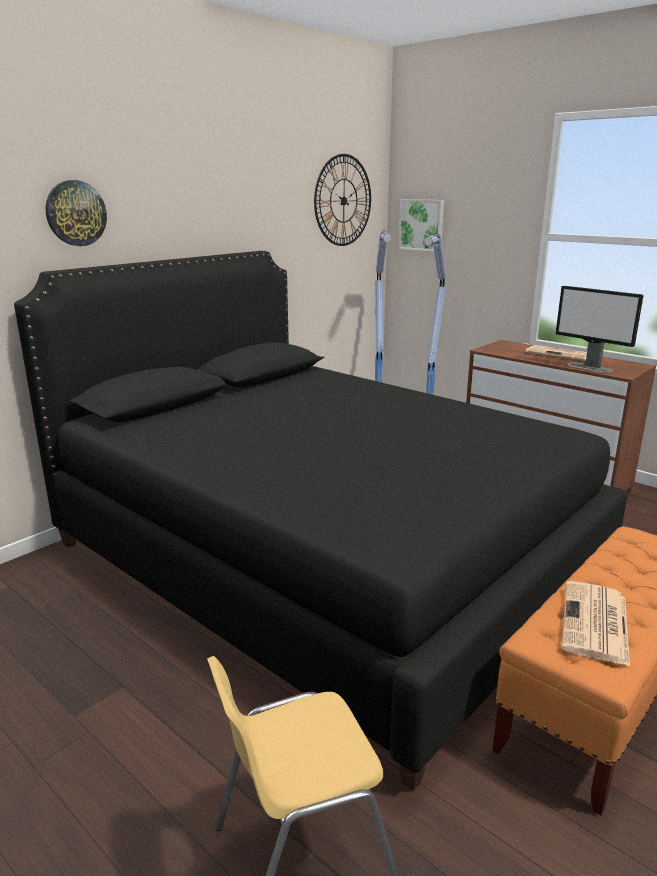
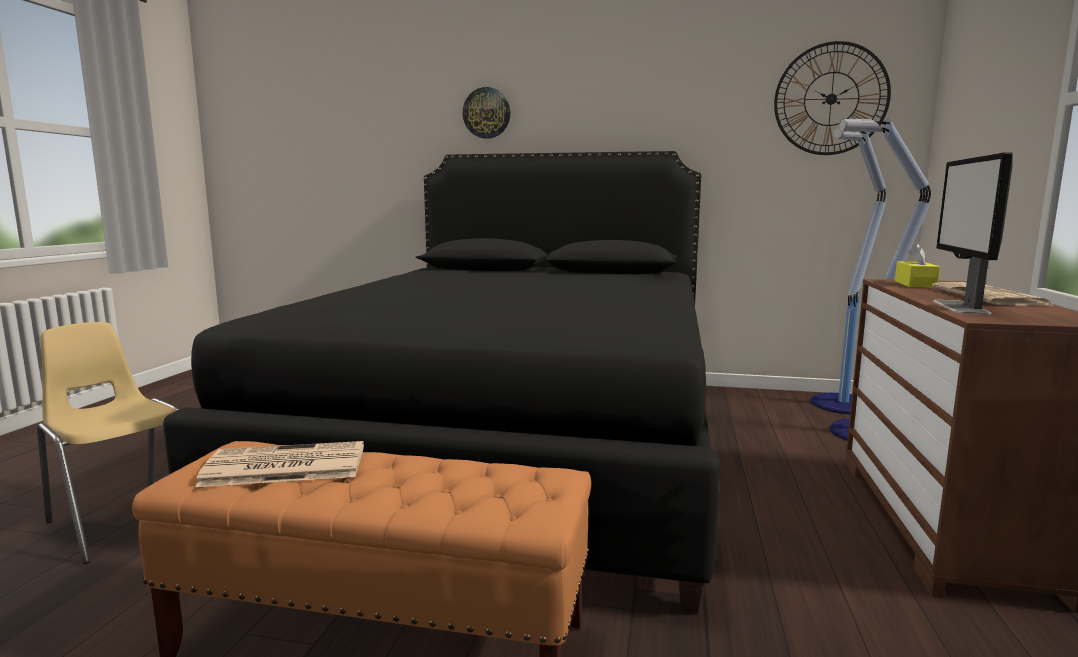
camera: 60 degrees right, 10 degrees down
picture [398,199,444,252] -> none
none -> yellow tissue box [895,243,940,288]

